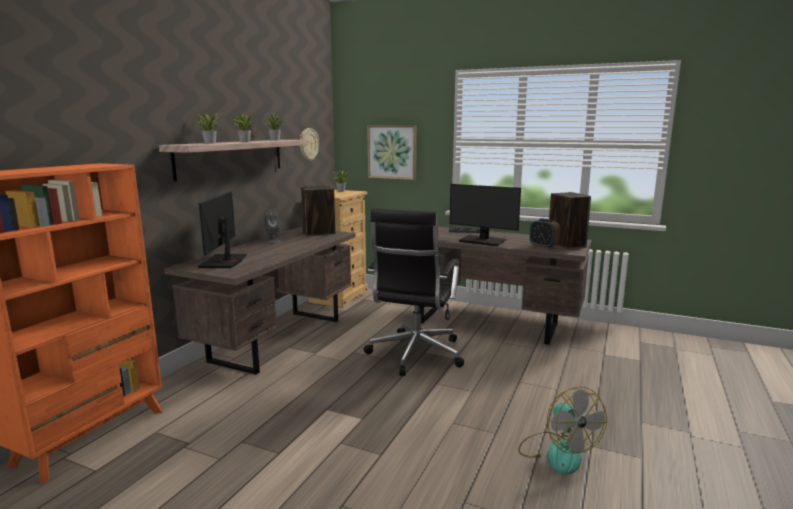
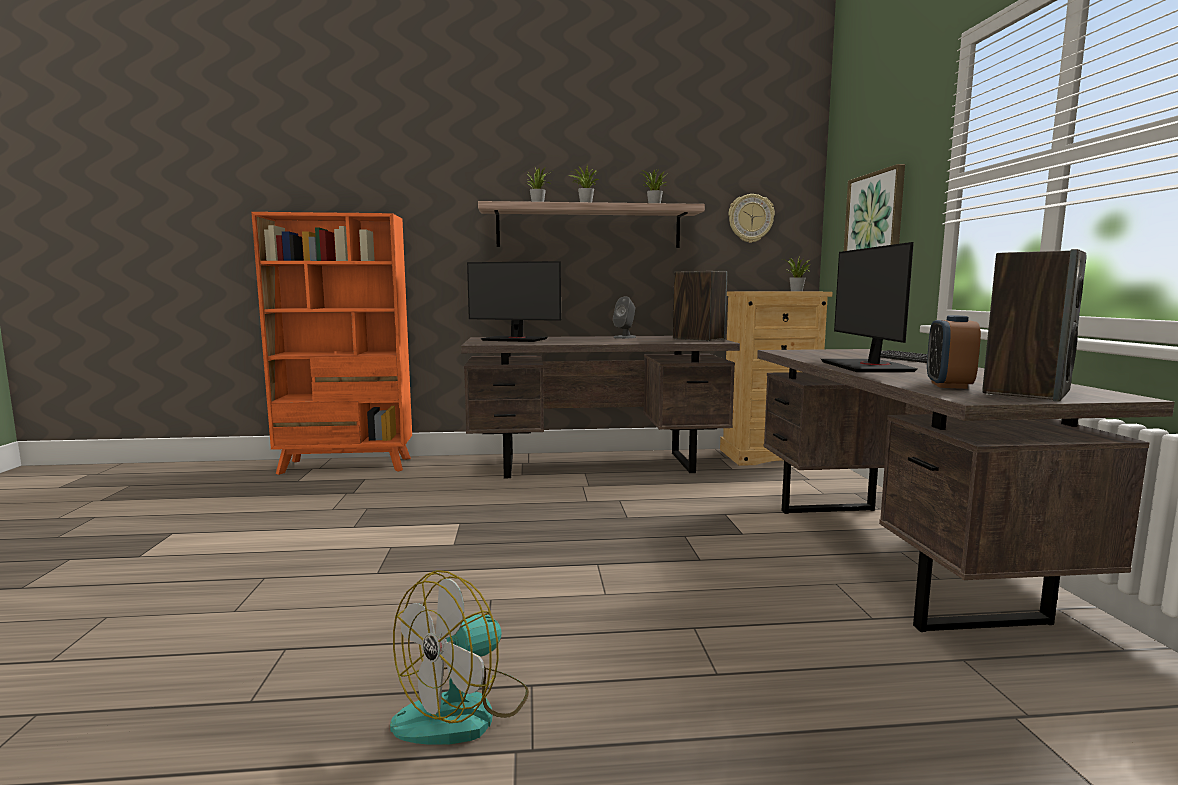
camera: 60 degrees right, 5 degrees down
monitor [198,191,247,268] -> monitor turned 135 degrees counterclockwise [467,261,561,342]
black office chair [364,208,464,376] -> none

